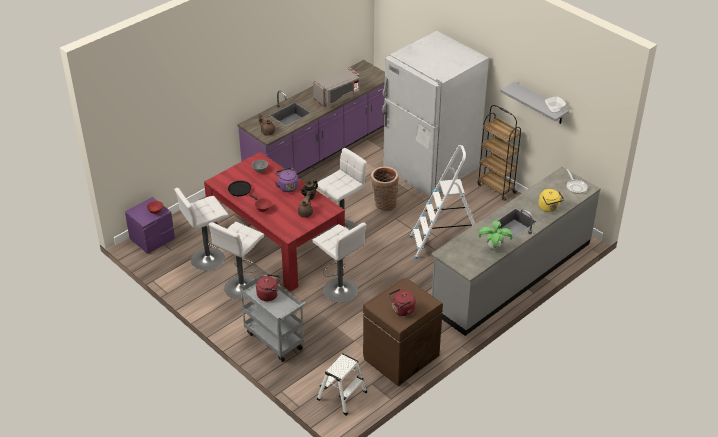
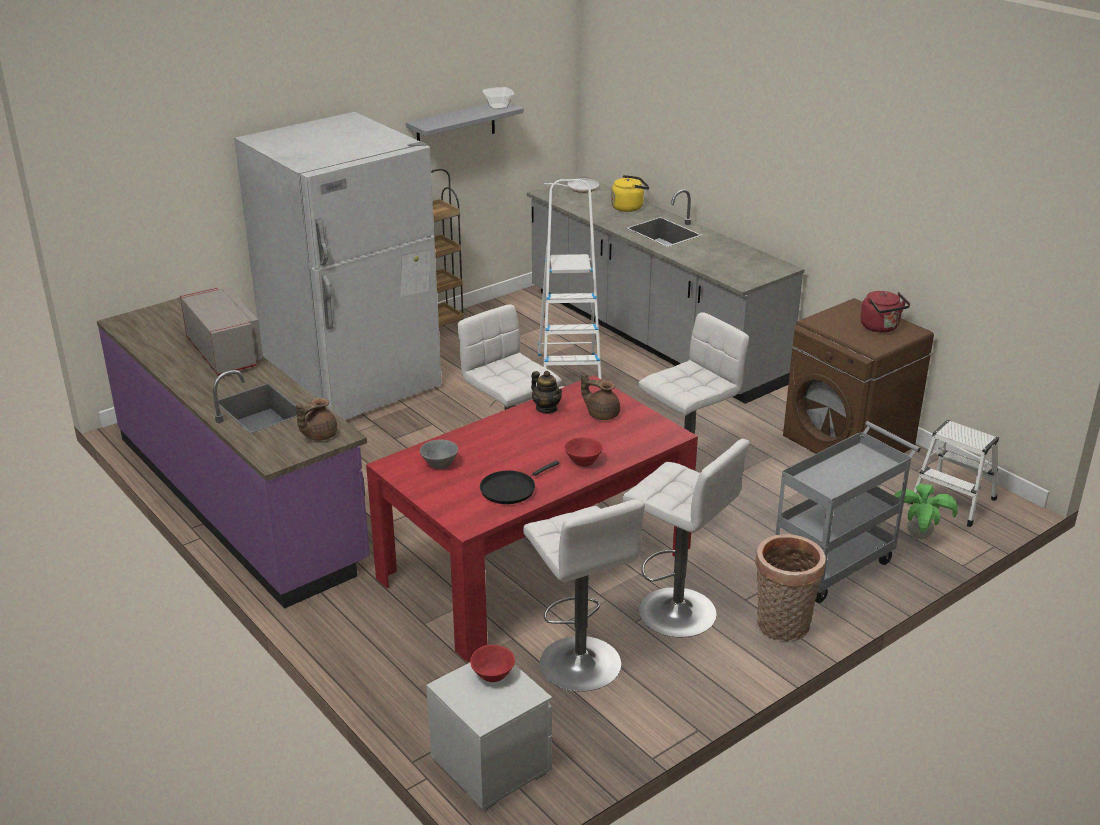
camera: 85 degrees left, 10 degrees down
purple nightstand [125,197,175,254] -> white nightstand [426,663,552,810]
red kettle [256,274,280,301] -> none
purple kettle [275,167,298,192] -> none
basket [371,166,399,211] -> basket moved to [756,534,826,642]
potted plant [479,221,513,250] -> potted plant moved to [894,483,958,539]

